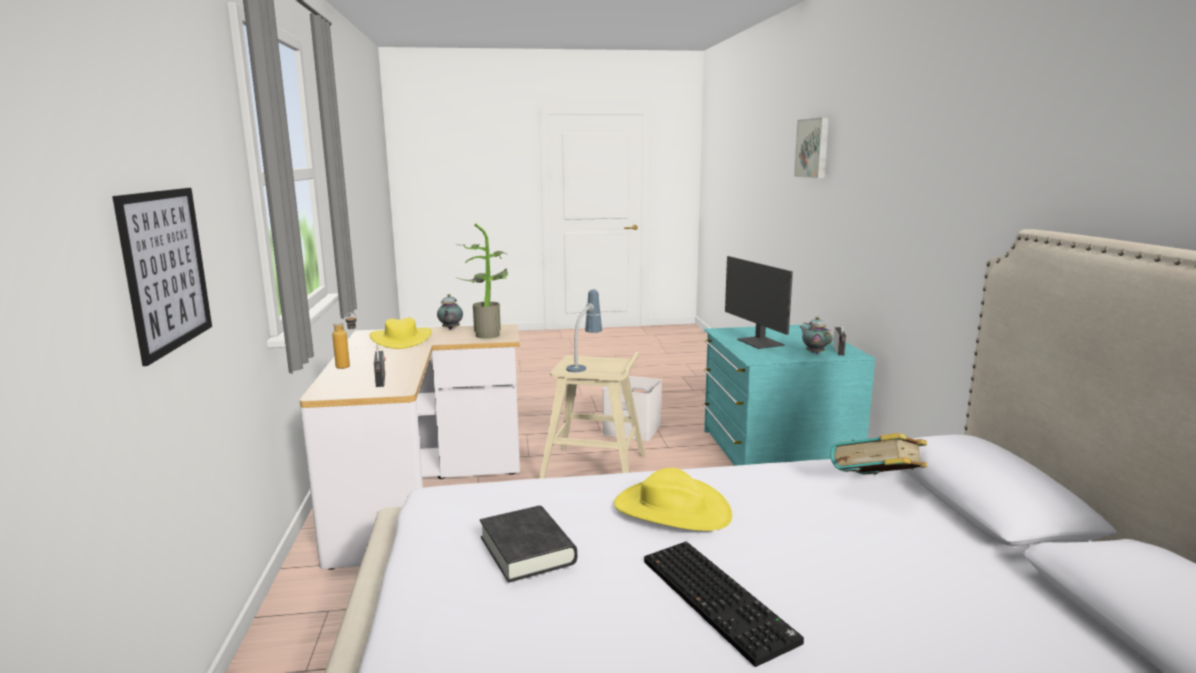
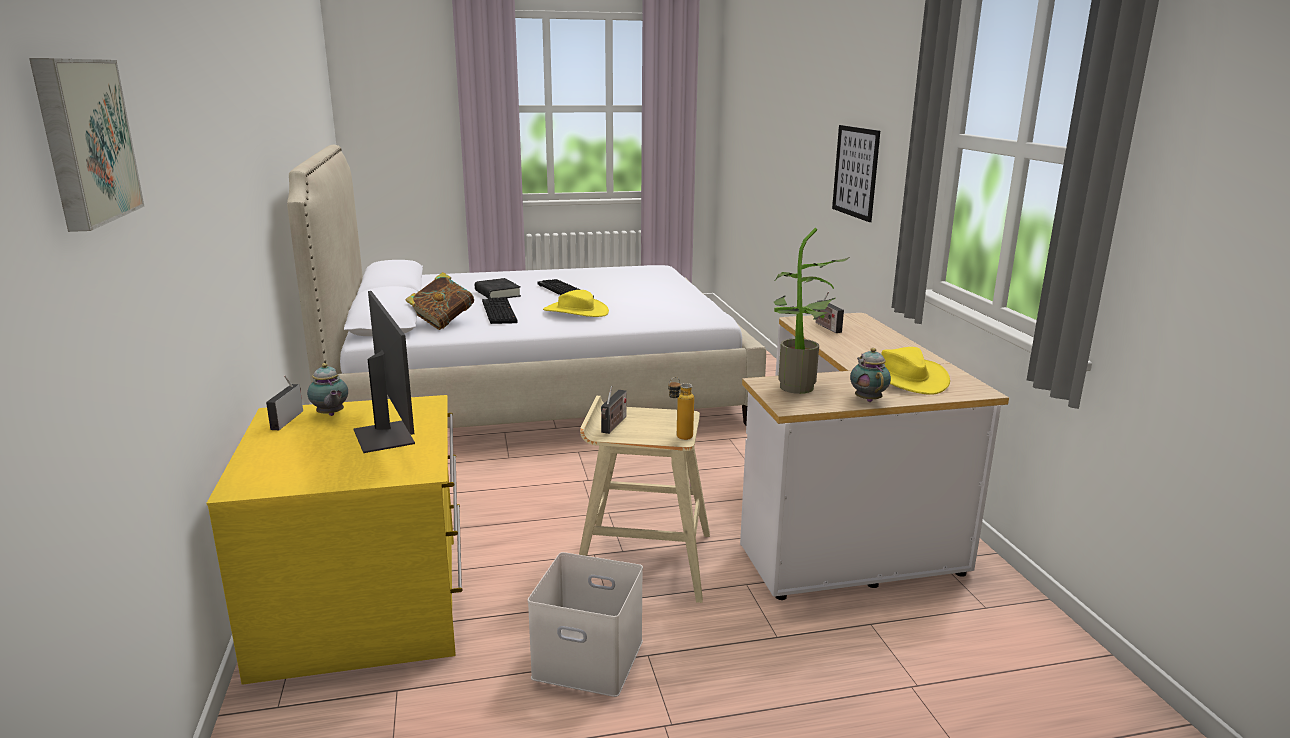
camera: 175 degrees right, 5 degrees up
bottle [332,312,357,369] -> bottle moved to [668,377,694,440]
black book [480,506,577,583] -> black book moved to [475,278,521,299]
table lamp [566,289,602,372] -> none
turquoise dresser [703,324,876,466] -> yellow dresser [206,395,462,685]
none -> keyboard [482,298,517,324]
none -> radio [601,386,627,434]

